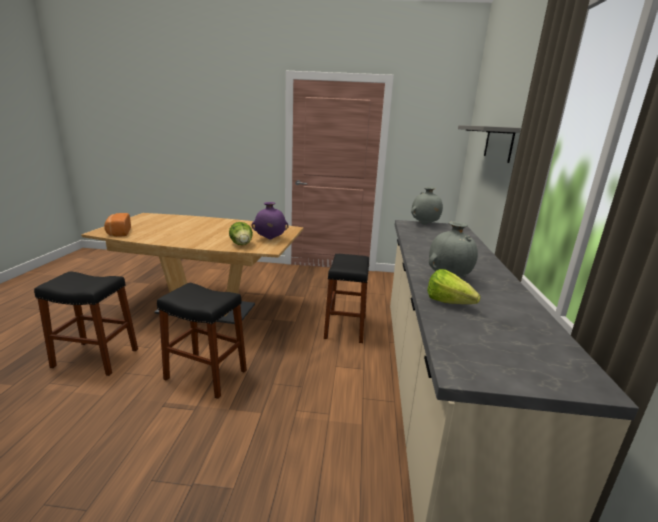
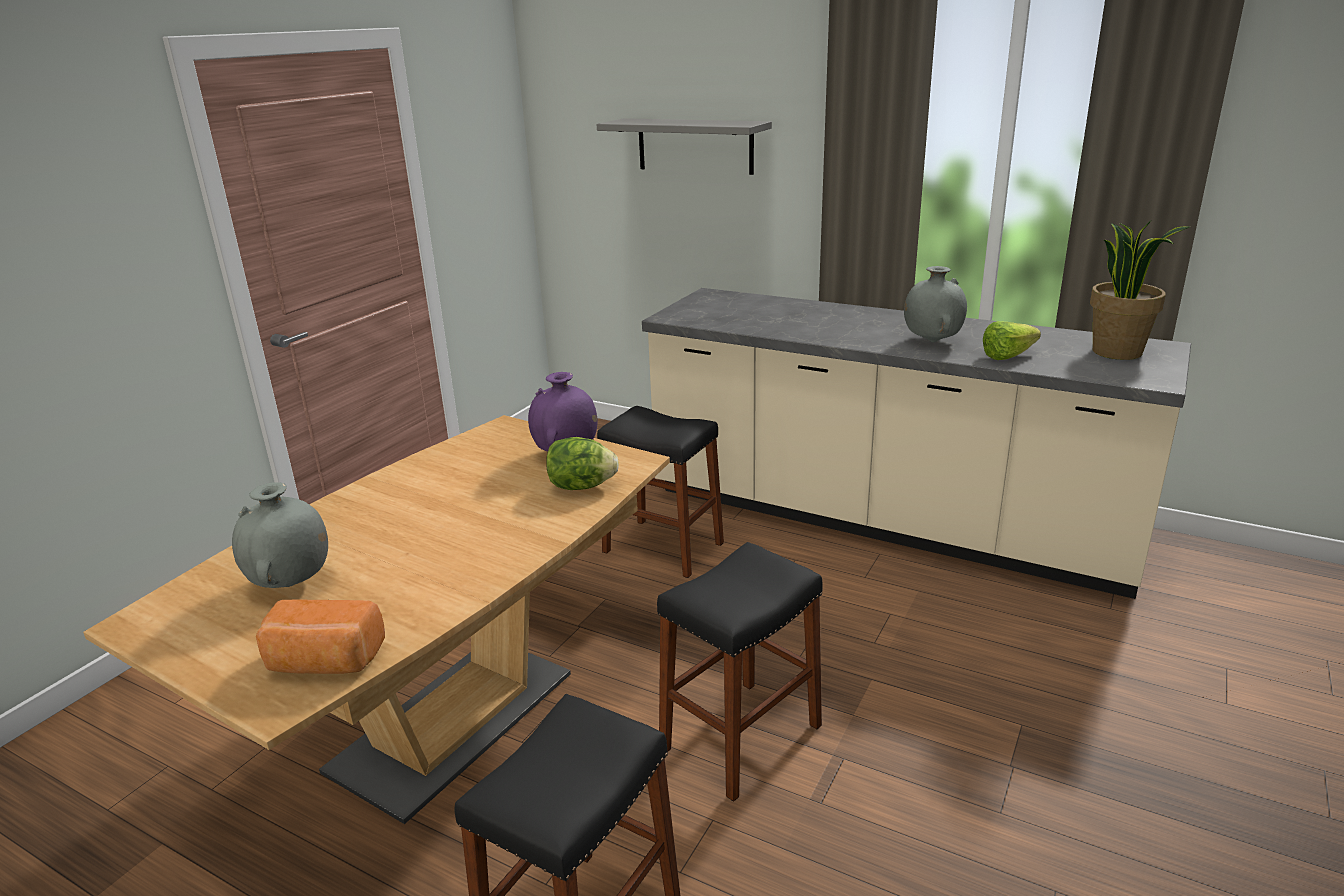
camera: 65 degrees left, 5 degrees up
grey vase [411,187,443,225] -> grey vase moved to [232,482,328,588]
none -> potted plant [1090,221,1189,360]

